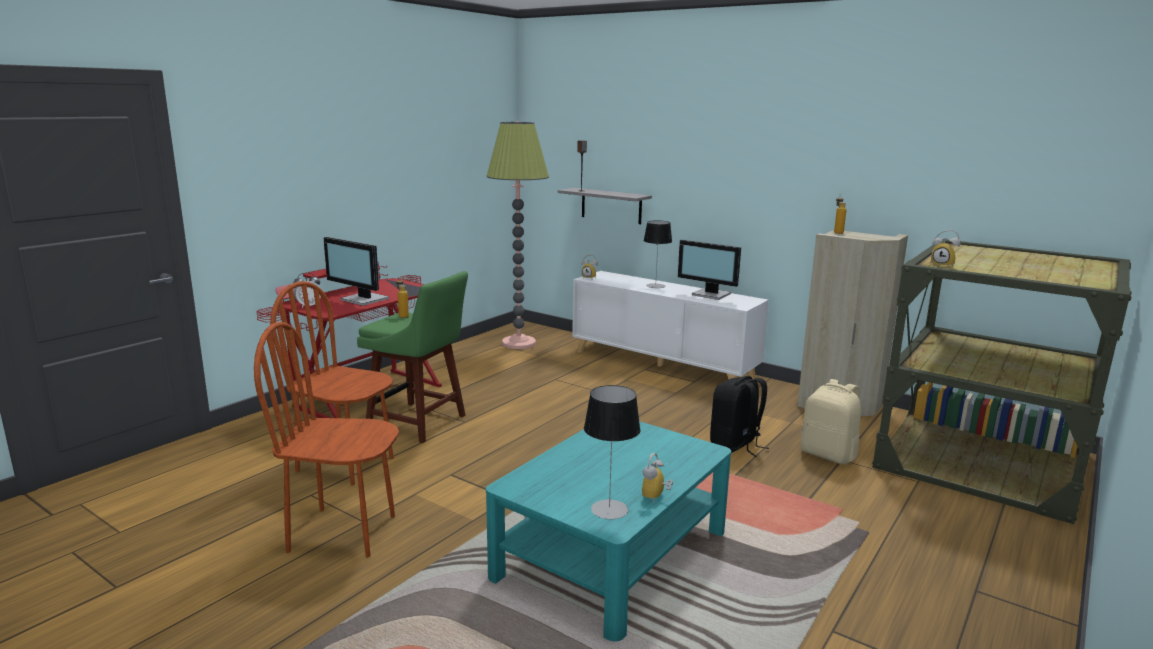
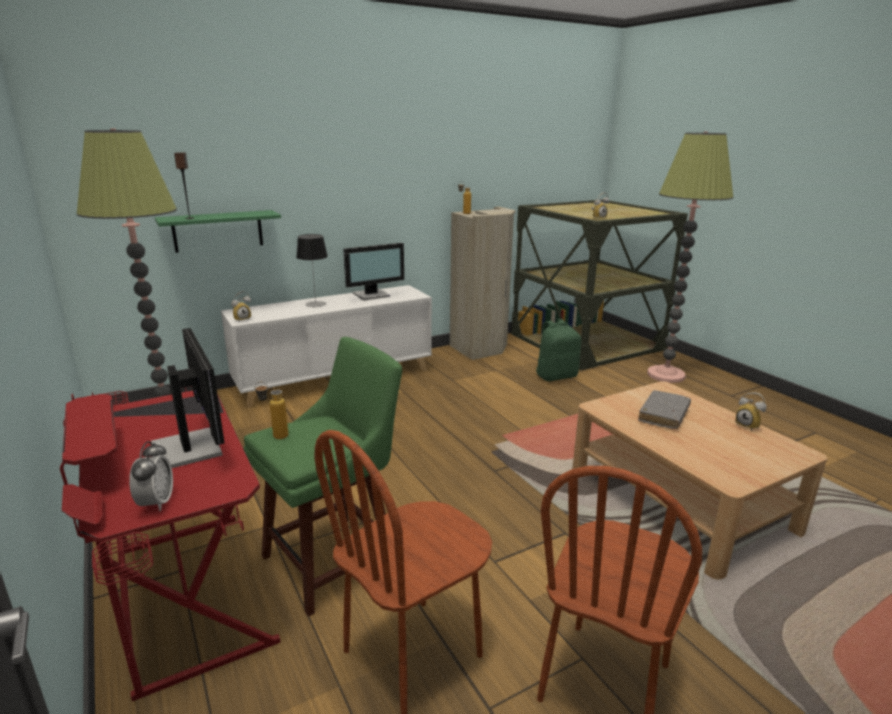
camera: 65 degrees left, 5 degrees up
monitor [324,237,389,306] -> monitor turned 90 degrees counterclockwise [151,328,225,468]
turquoise coffee table [486,421,731,642] -> beige coffee table [572,381,827,580]
grey shelf [558,188,652,224] -> green shelf [155,210,281,253]
table lamp [584,385,640,519] -> none
black backpack [710,376,769,457] -> none
beige backpack [801,379,861,465] -> green backpack [536,319,581,381]
none -> grey book [638,390,691,429]
none -> floor lamp [647,132,733,383]

